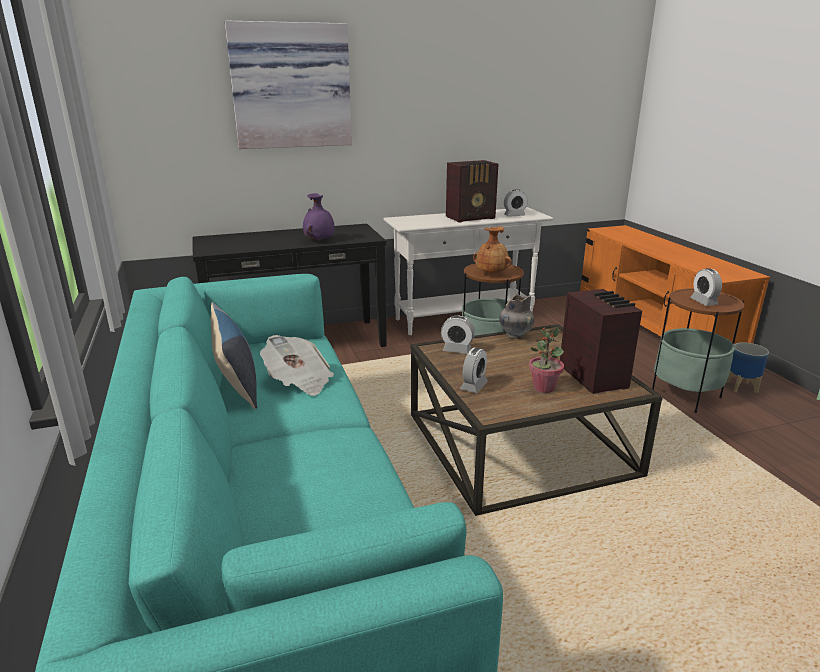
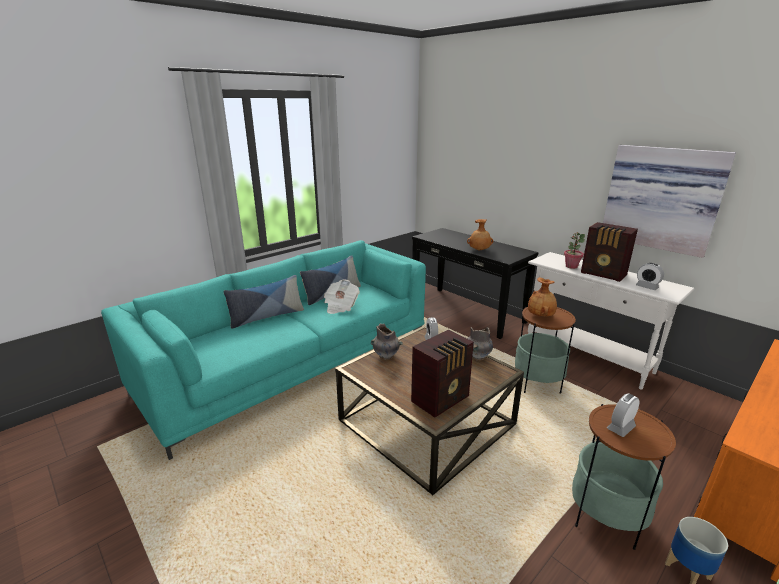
camera: 65 degrees right, 0 degrees up
picture [225,20,352,149] -> picture moved to [603,145,736,258]
purple vase [303,193,335,241] -> brown vase [467,219,493,251]
alarm clock [460,347,488,393] -> grey vase [371,324,403,360]
potted plant [529,327,564,393] -> potted plant moved to [564,232,585,269]
none -> pillow [224,275,304,329]

